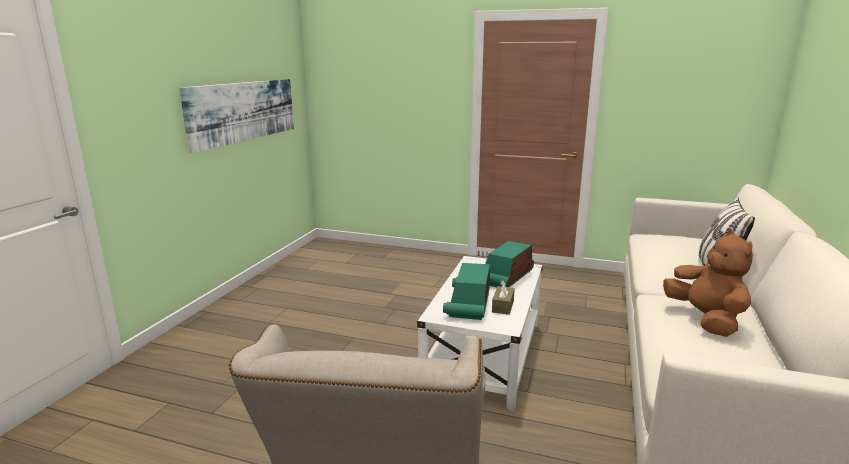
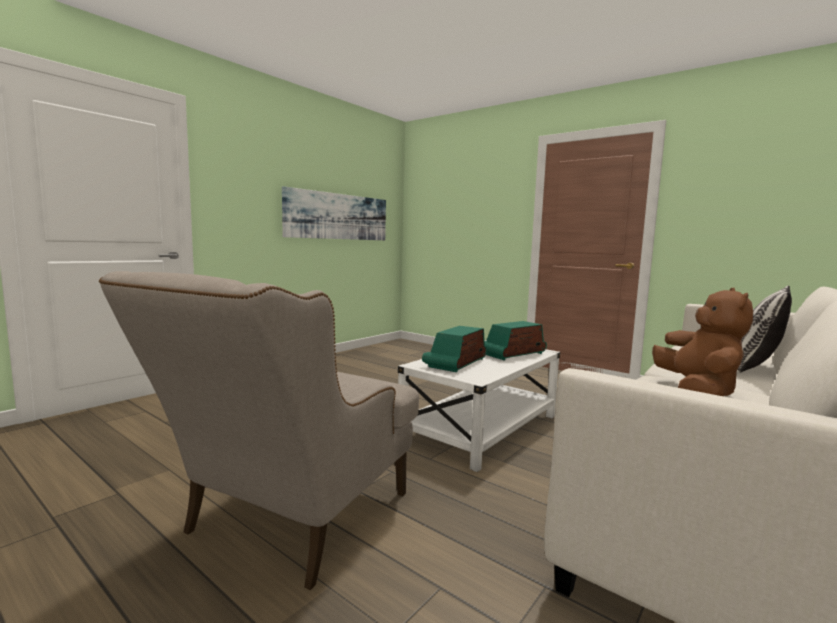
camera: 20 degrees right, 10 degrees down
brown tissue box [492,280,515,315] -> none

